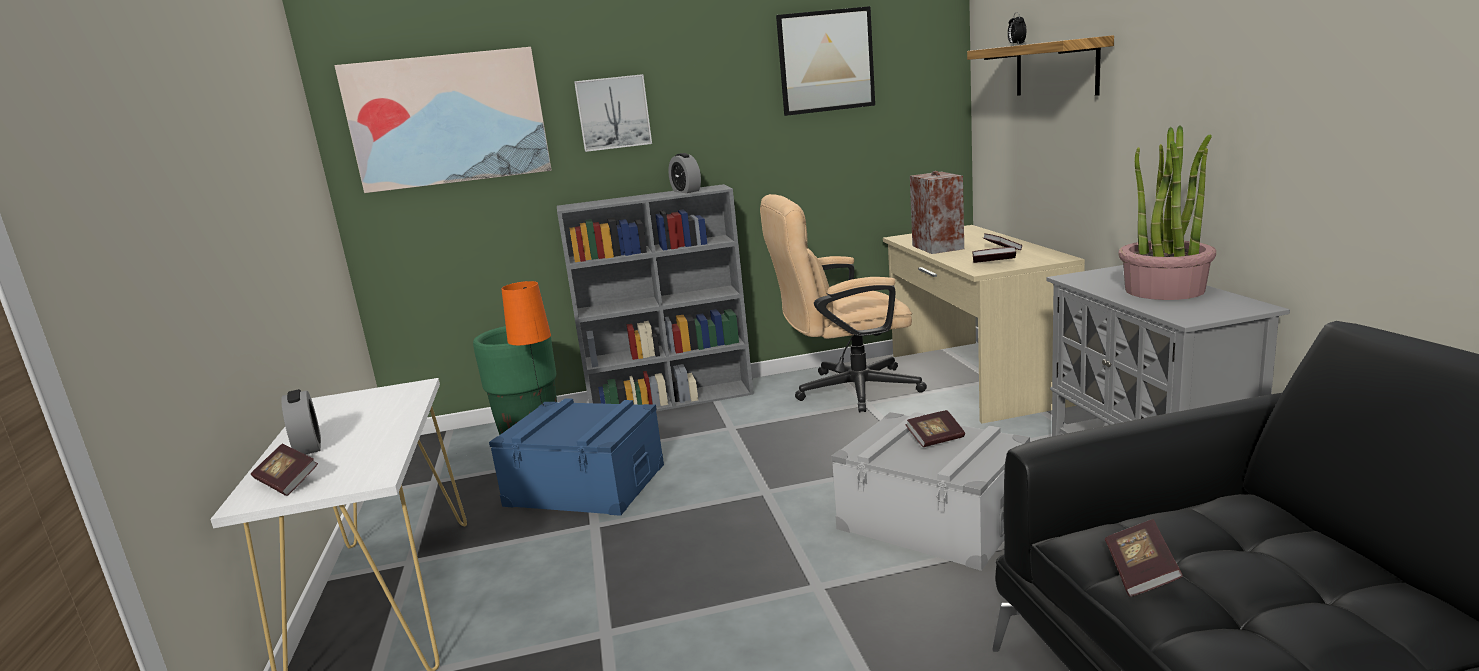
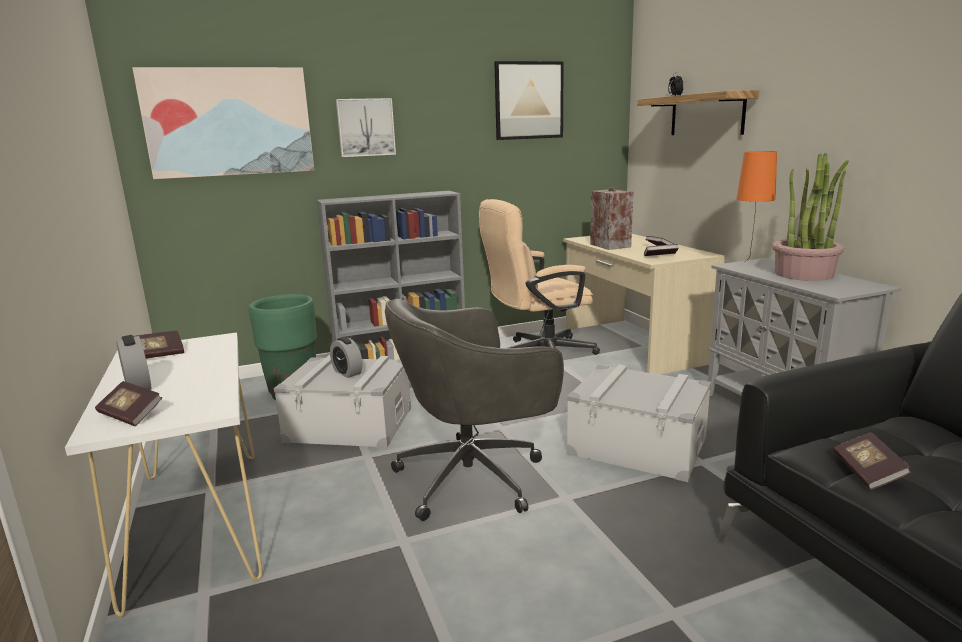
camera: 10 degrees left, 0 degrees up
blue storage box [489,398,664,516] -> grey storage box [274,355,411,448]
orange table lamp [502,281,551,406] -> orange table lamp moved to [736,151,777,262]
alarm clock [668,153,701,193] -> alarm clock moved to [330,337,362,378]
book [905,410,965,447] -> book moved to [133,331,184,359]
none -> grey office chair [385,299,564,521]

